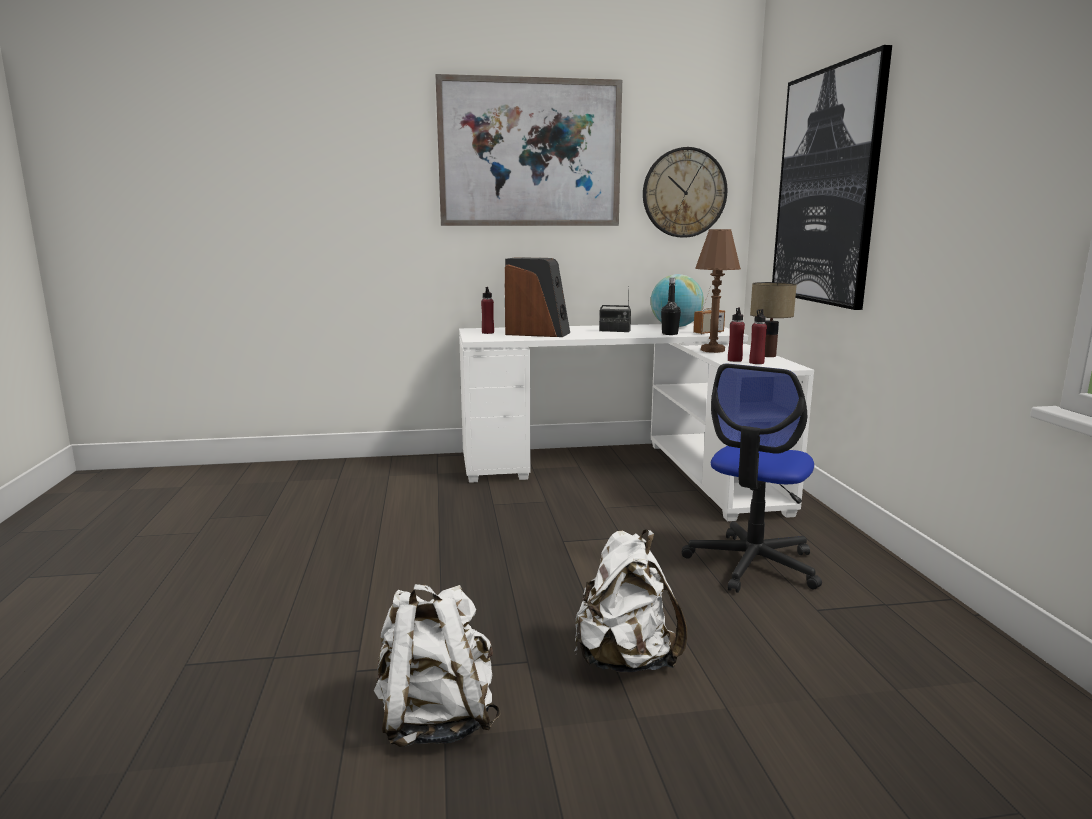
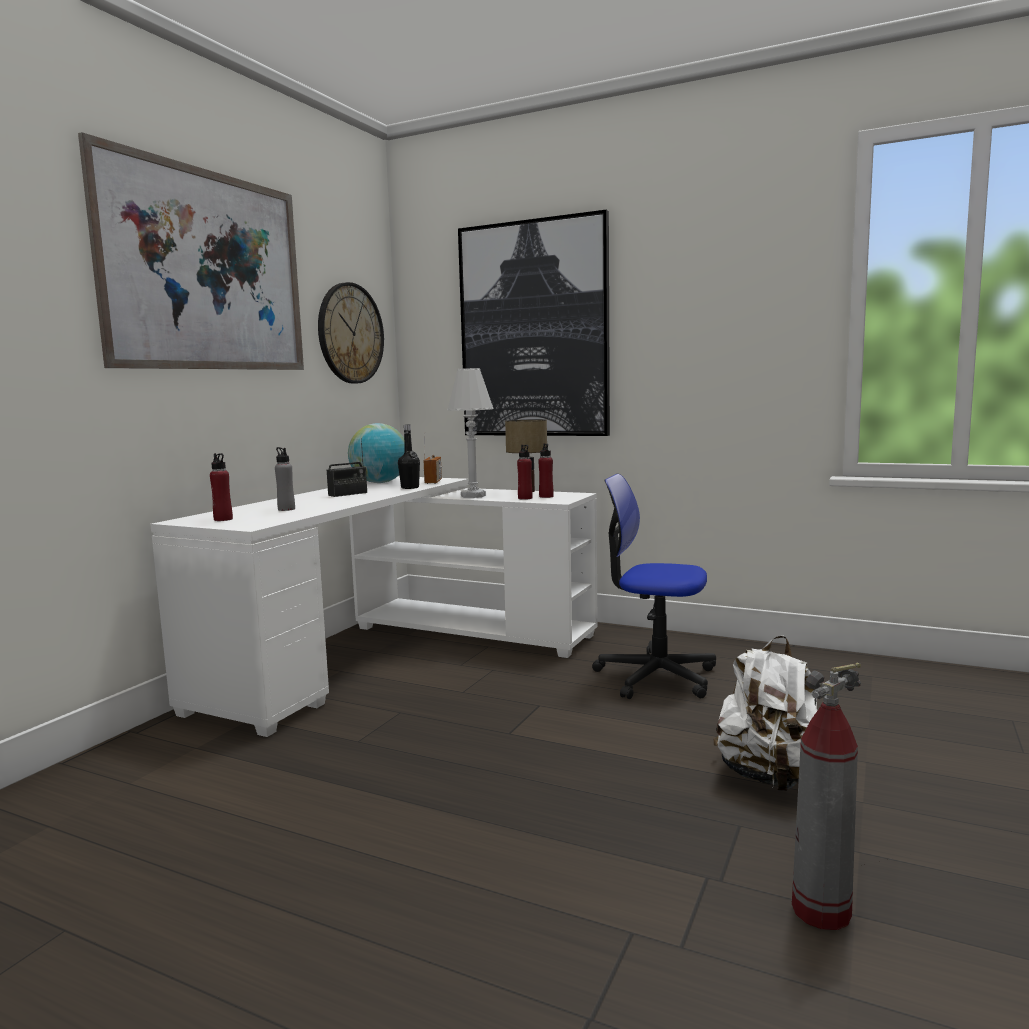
camera: 55 degrees left, 5 degrees down
white backpack [374,584,501,747] -> fire extinguisher [792,663,861,930]
speaker [505,257,570,337] -> grey bottle [275,447,295,511]
office chair [681,364,822,593] -> office chair turned 135 degrees clockwise [592,474,716,699]
brown table lamp [695,229,741,353] -> white table lamp [447,368,494,498]

